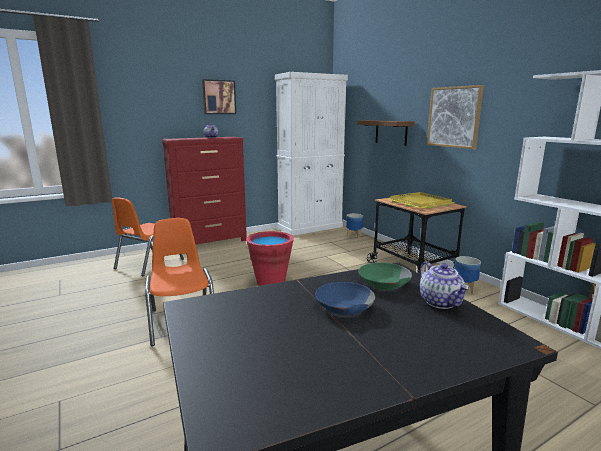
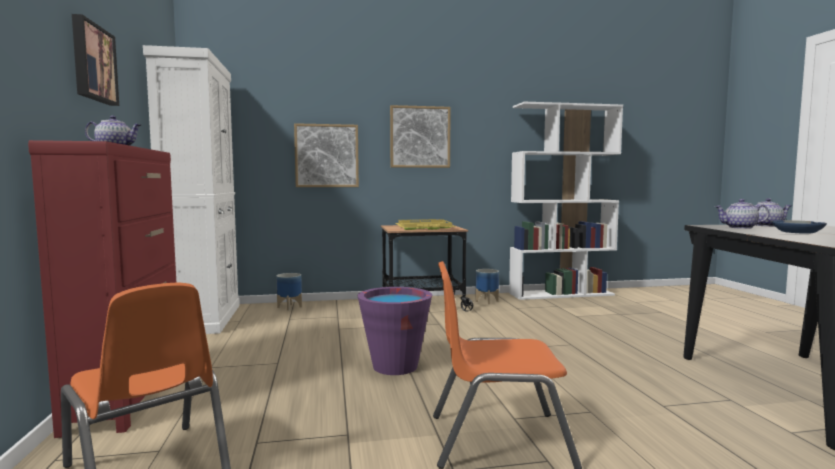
camera: 70 degrees left, 10 degrees down
red bucket [246,231,294,286] -> purple bucket [358,287,432,375]
brown shelf [357,120,415,146] -> picture [294,123,359,187]
green bowl [358,263,412,290] -> teapot [714,199,770,229]

